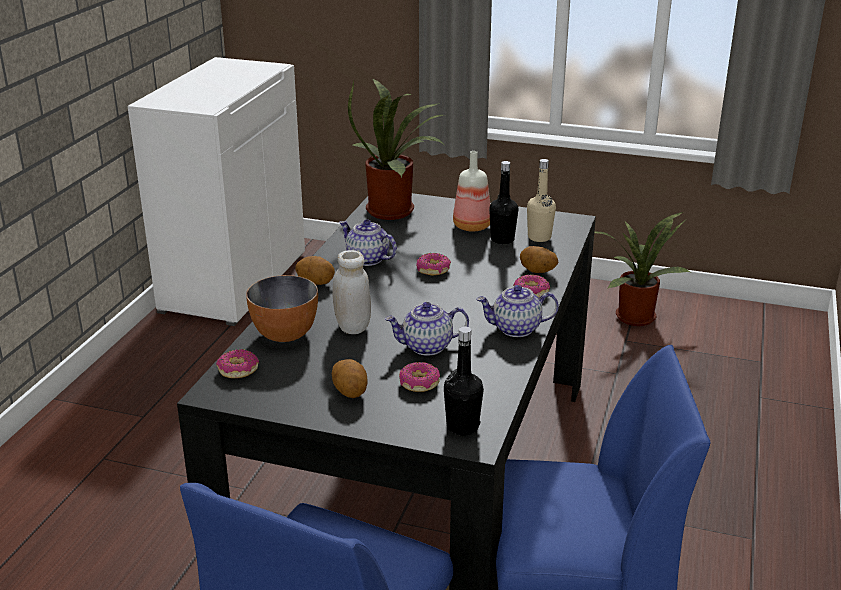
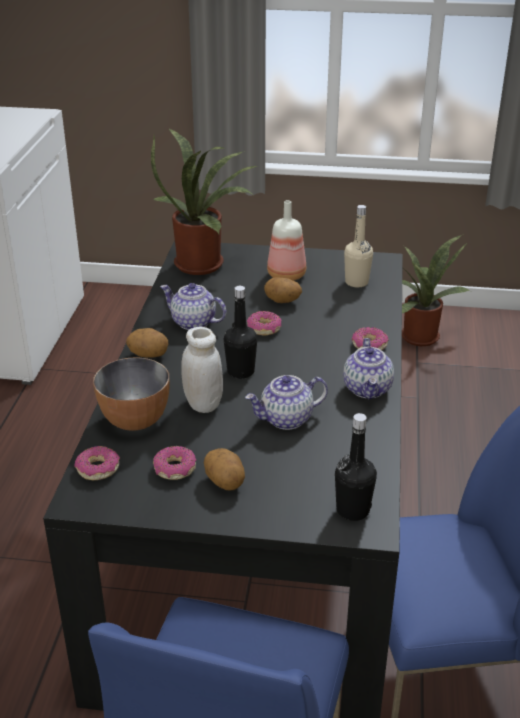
camera: 10 degrees left, 5 degrees up
donut [399,362,440,392] -> donut moved to [153,446,196,480]
teapot [476,285,559,337] -> teapot turned 75 degrees counterclockwise [343,338,394,399]
black bottle [489,161,518,244] -> black bottle moved to [224,286,257,379]
potato [520,246,558,273] -> potato moved to [264,277,302,303]

